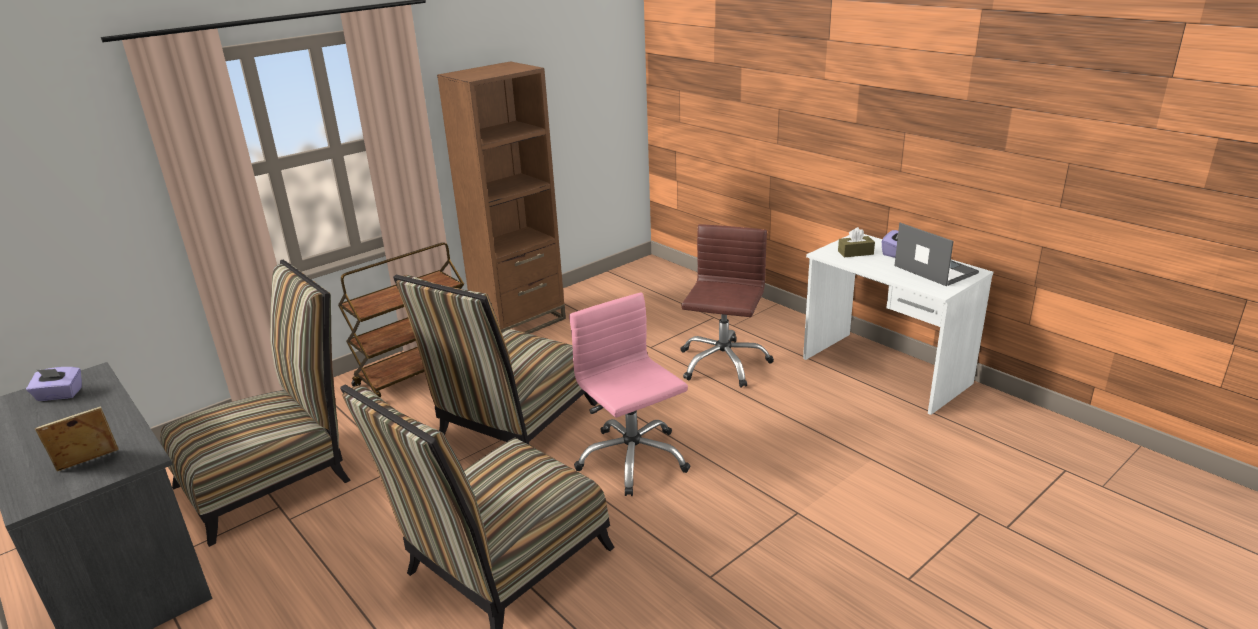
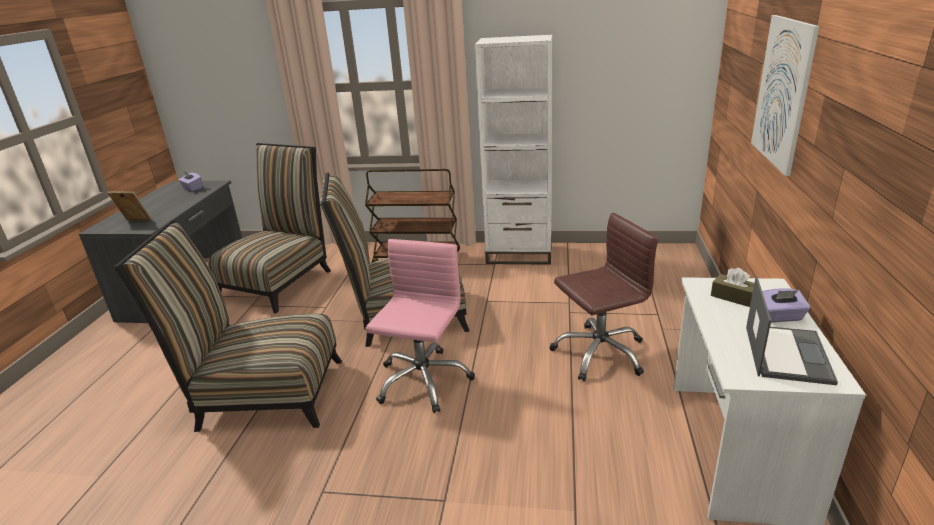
camera: 50 degrees right, 0 degrees up
chair [160,260,351,547] -> chair turned 75 degrees counterclockwise [208,143,331,313]
brown bookcase [437,61,566,334] -> white bookcase [475,35,552,265]
none -> picture [751,15,820,176]

